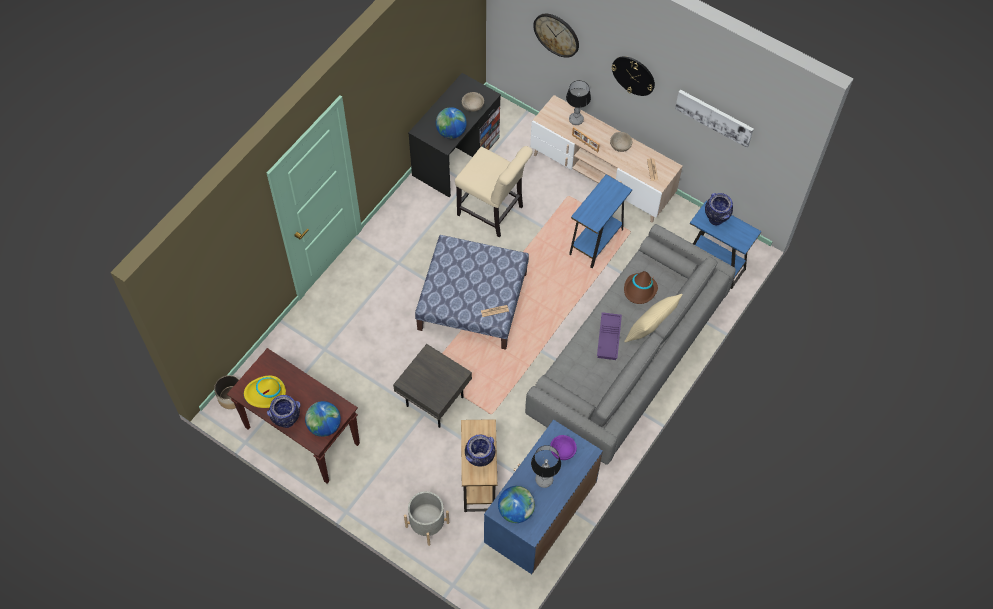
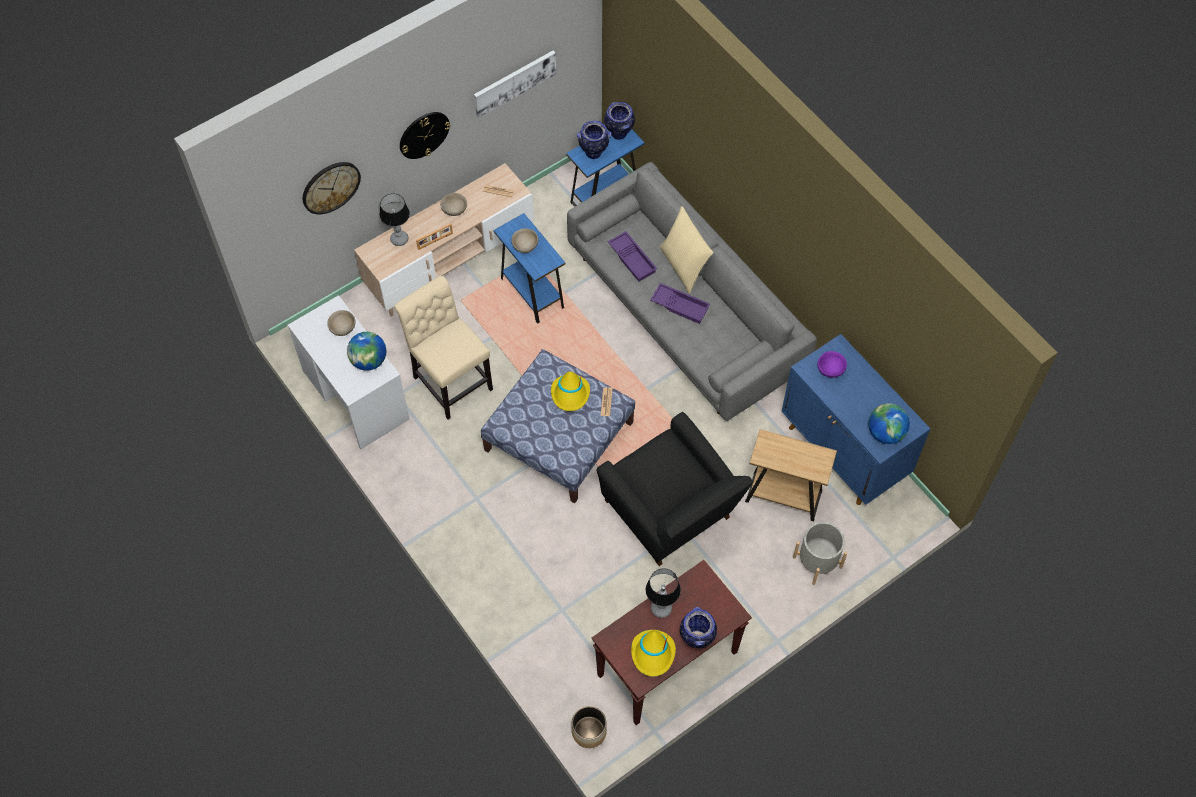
camera: 70 degrees left, 0 degrees up
globe [305,401,341,437] -> none
grey side table [393,344,472,428] -> black armchair [597,412,753,566]
black desk [408,73,501,197] -> white desk [288,295,410,449]
beige chair [455,146,533,238] -> beige chair turned 90 degrees counterclockwise [394,276,493,419]
vase [465,434,495,467] -> vase moved to [604,102,635,140]
table lamp [531,445,561,488] -> table lamp moved to [646,568,681,618]
brown hat [624,271,658,304] -> purple tray [608,231,657,281]
none -> beige bowl [511,228,538,253]
none -> yellow hat [551,371,590,411]

